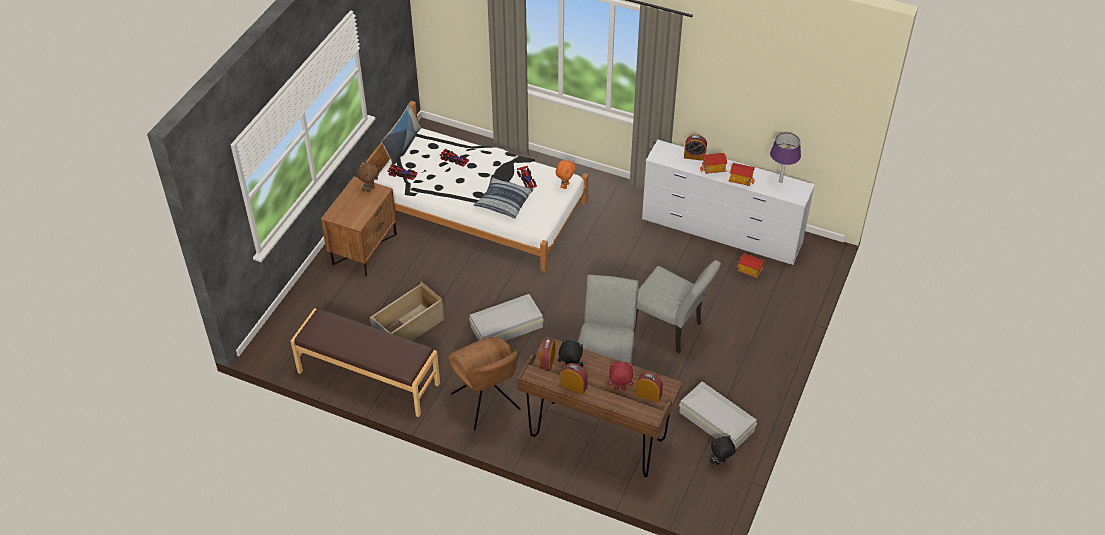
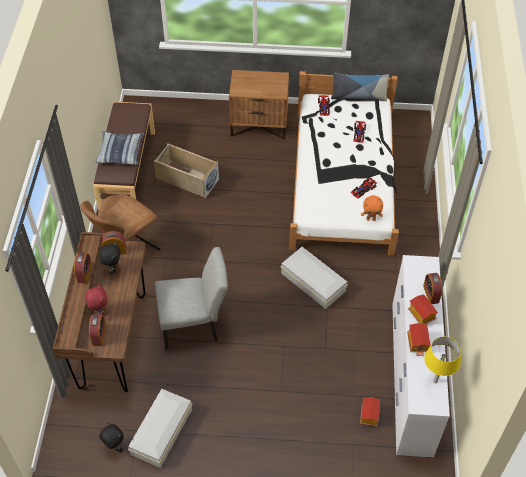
camera: 70 degrees right, 5 degrees up
brown plush toy [357,163,379,192] -> none
white storage box [469,294,544,341] -> white storage box moved to [281,247,348,309]
pillow [473,177,534,219] -> pillow moved to [95,131,144,165]
grey chair [634,260,721,353] -> none
purple table lamp [770,133,801,183] -> yellow table lamp [424,337,461,383]

